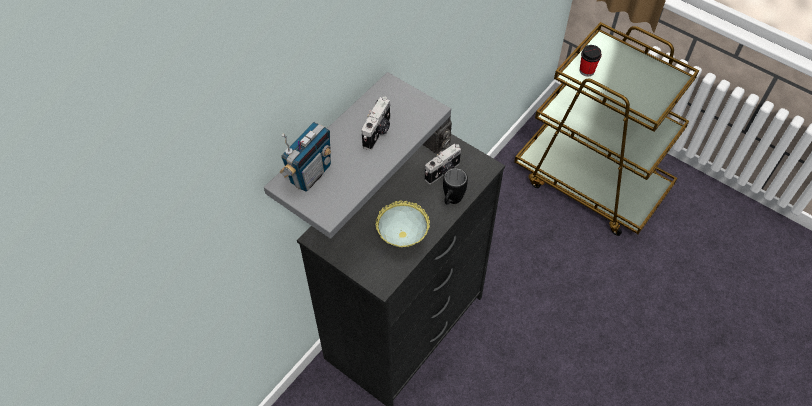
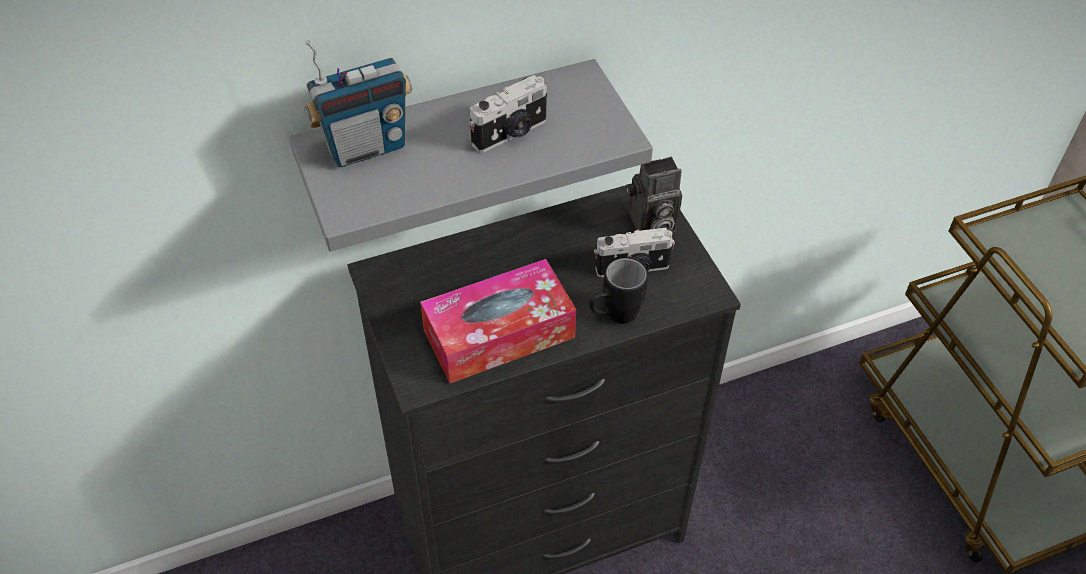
camera: 30 degrees right, 5 degrees down
bowl [375,200,430,247] -> tissue box [420,259,576,383]
cup [579,45,602,76] -> none

